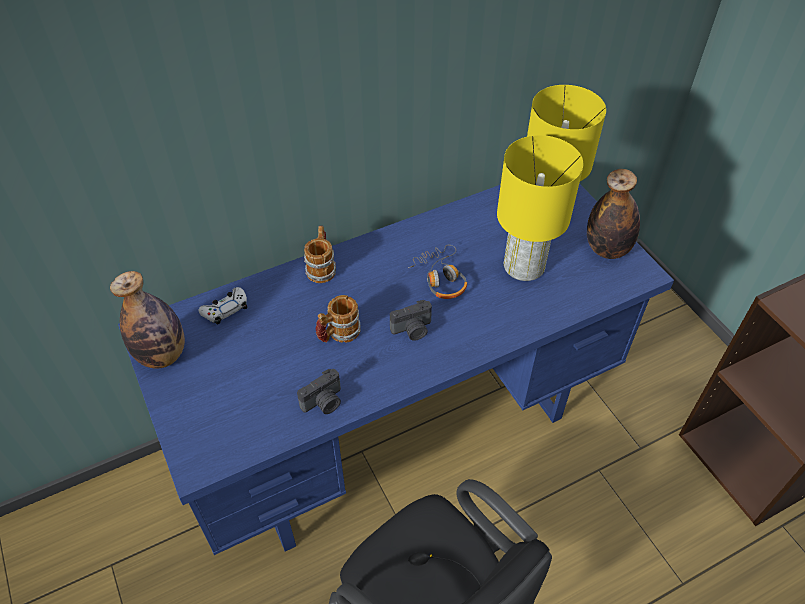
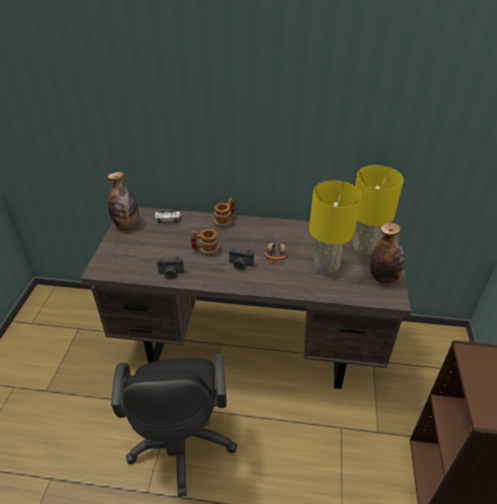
camera: 35 degrees right, 10 degrees down
blue desk [118,184,674,555] -> brown desk [80,207,411,389]

